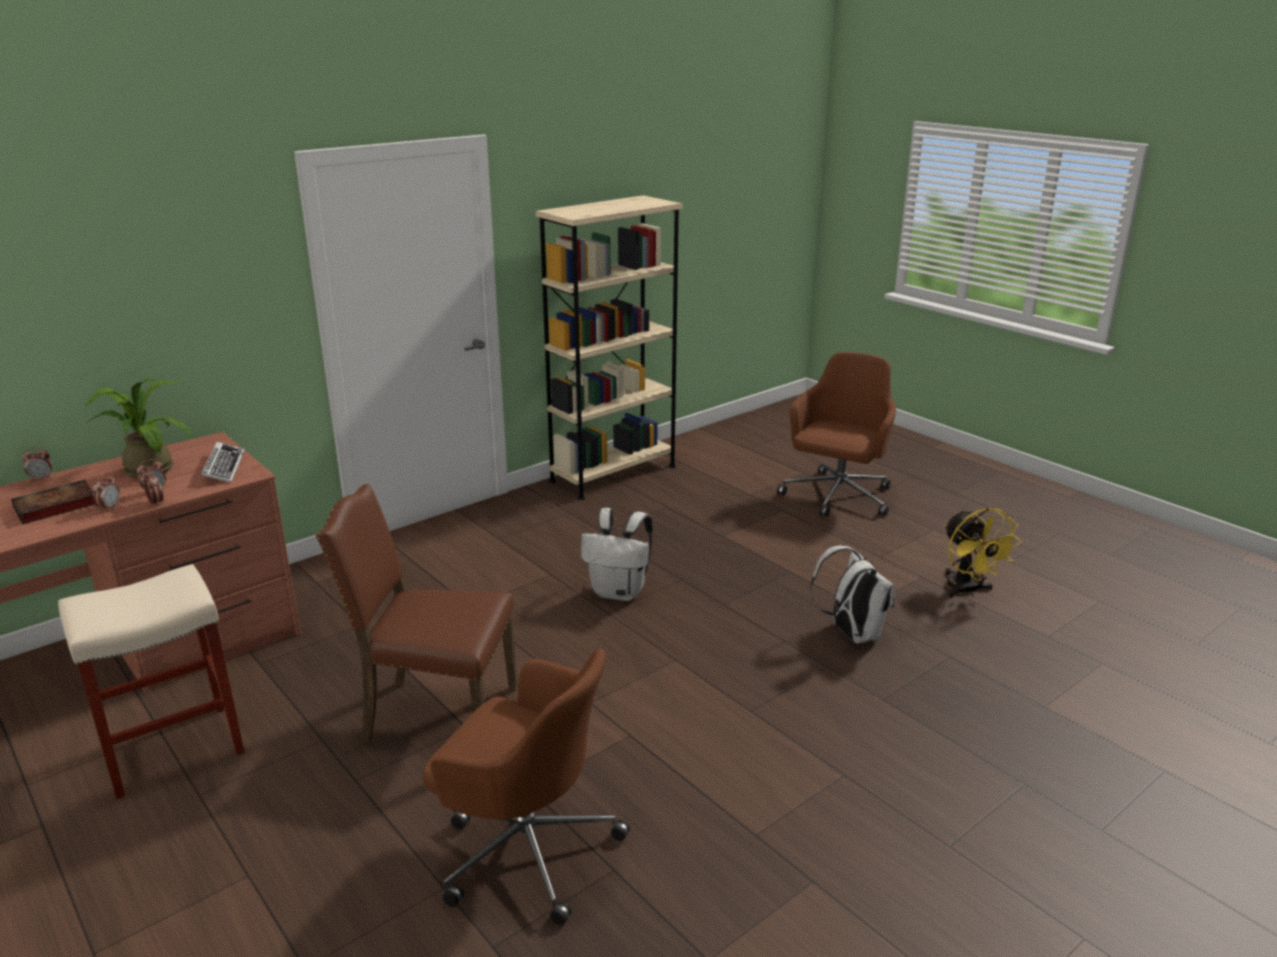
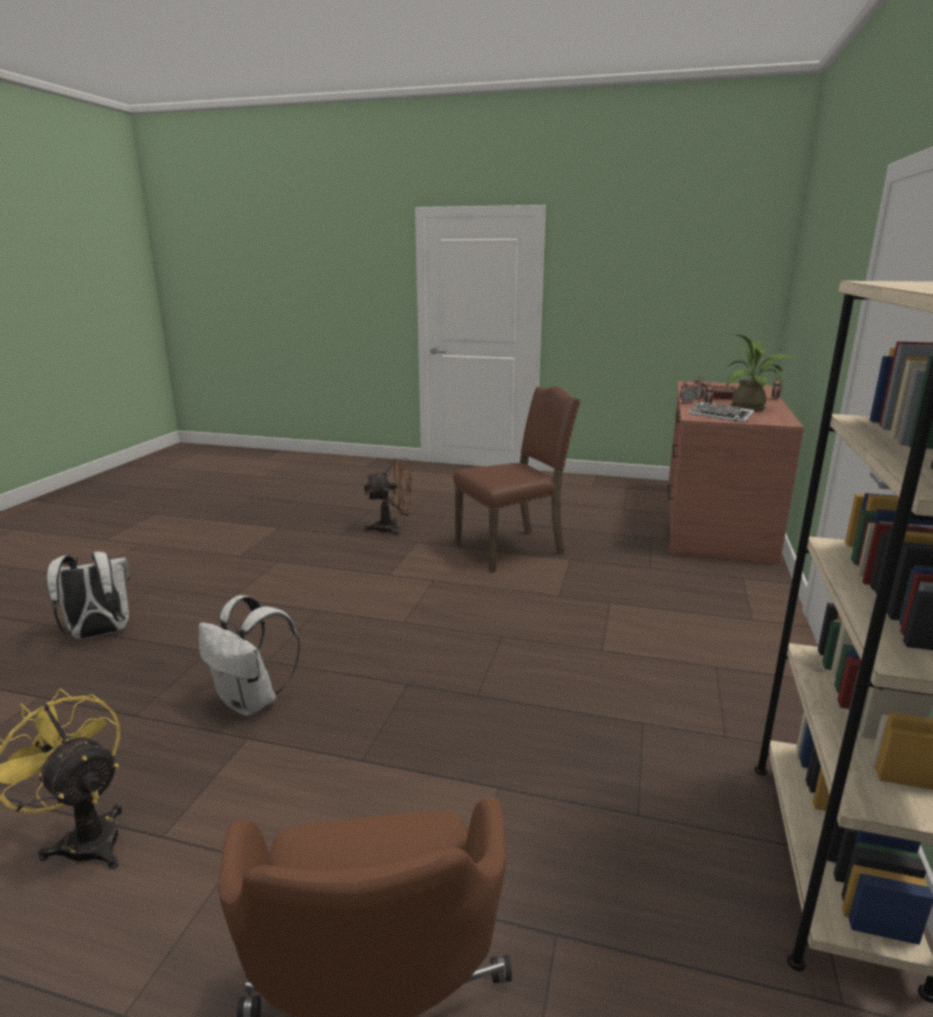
camera: 145 degrees right, 5 degrees down
beige stool [58,564,244,799] -> none
brown office chair [423,649,630,925] -> brown fan [364,458,413,536]
white backpack [581,508,653,601] -> white backpack moved to [46,551,131,639]

